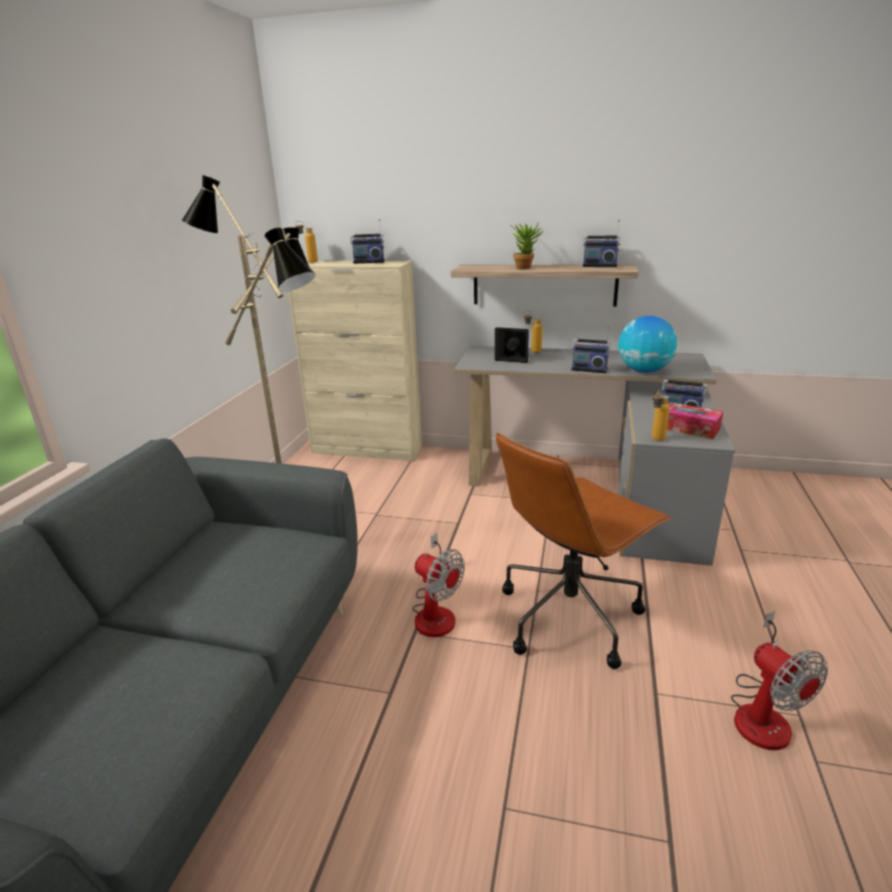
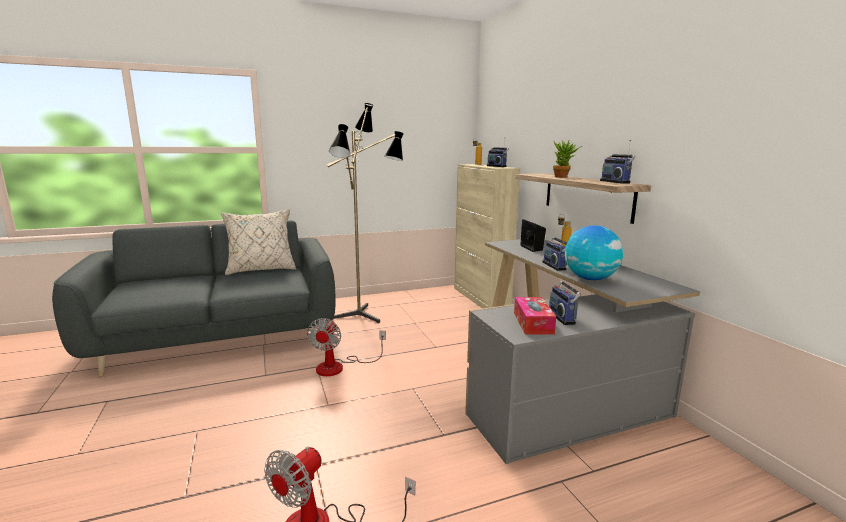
camera: 55 degrees right, 10 degrees down
brown office chair [496,432,671,669] -> none
bottle [652,390,670,441] -> none
none -> beige pillow [221,209,296,275]

